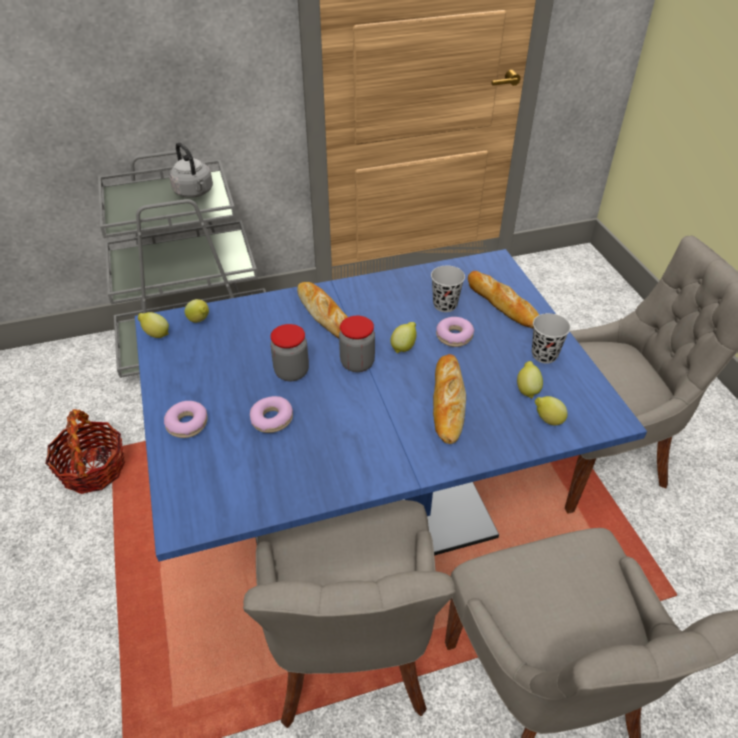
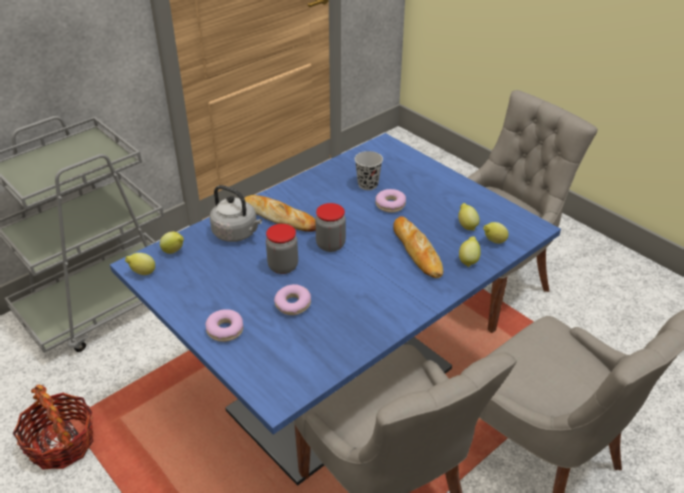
camera: 25 degrees left, 5 degrees down
grey kettle [169,142,213,198] -> grey kettle moved to [210,185,262,242]
lemon [391,322,417,353] -> lemon moved to [459,236,481,267]
bread [468,271,539,328] -> none
black cup [532,313,571,364] -> none

